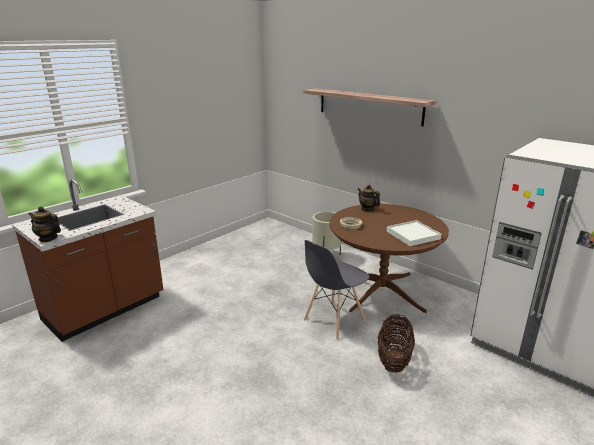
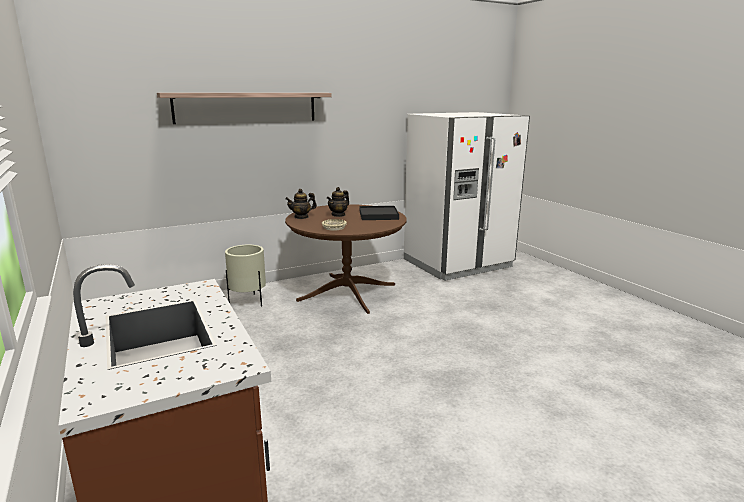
camera: 70 degrees left, 5 degrees down
teapot [28,206,61,242] -> teapot moved to [327,187,349,217]
grey chair [304,240,369,339] -> none
basket [378,314,415,373] -> none
white tray [387,220,442,246] -> black tray [360,206,399,220]

